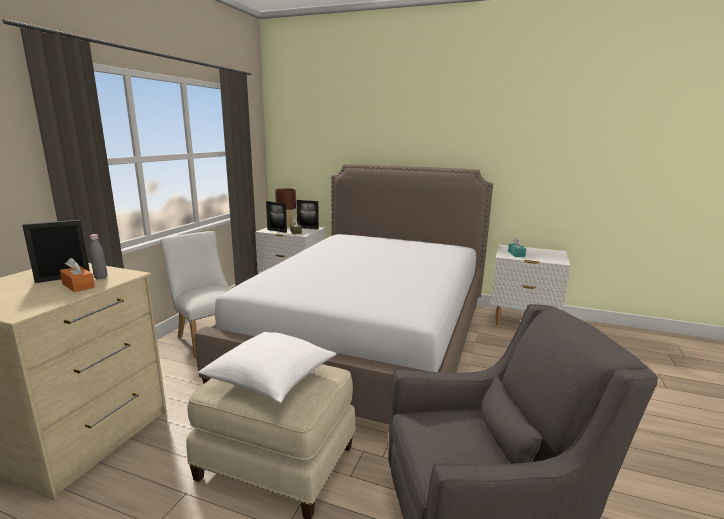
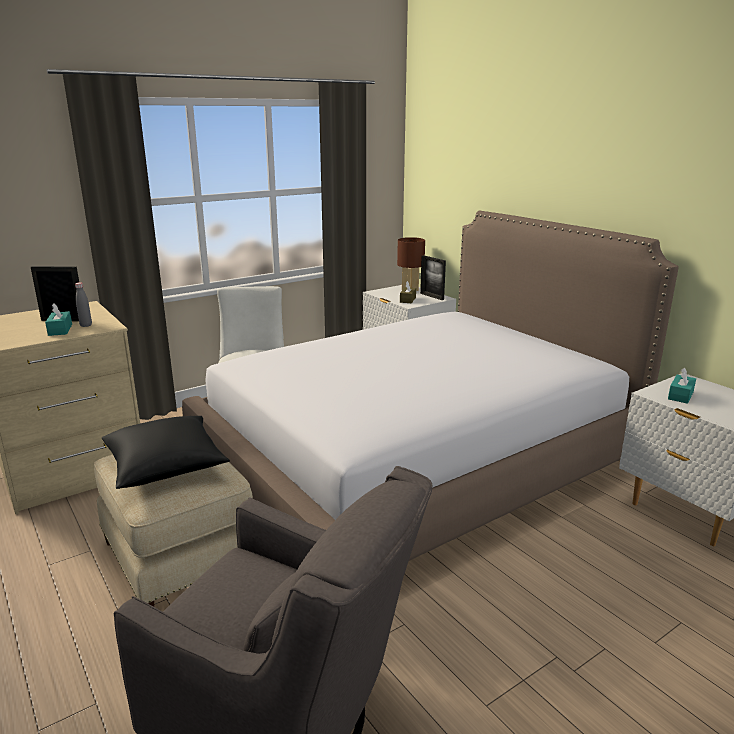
camera: 35 degrees right, 5 degrees up
orange tissue box [60,258,95,292] -> turquoise tissue box [45,303,72,336]
white pillow [198,332,337,403] -> black pillow [102,416,230,489]
picture frame [266,201,287,233] -> none

